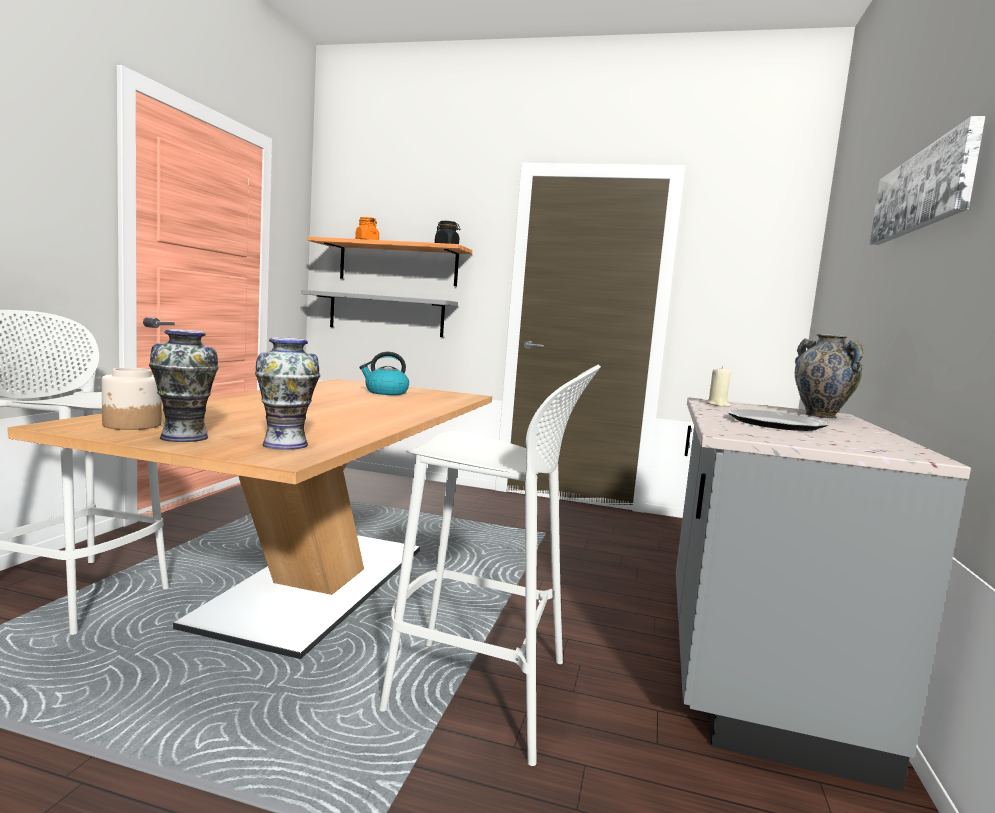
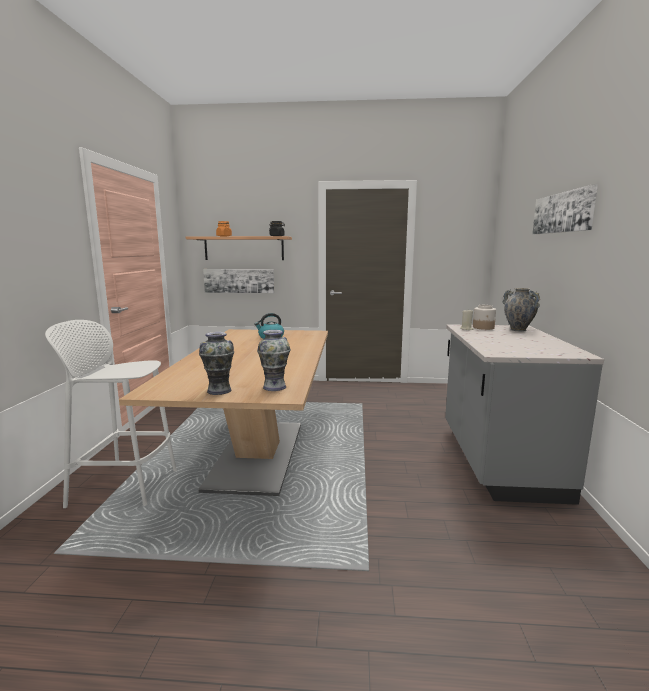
camera: 10 degrees left, 5 degrees up
jar [102,368,162,430] -> jar moved to [473,305,496,330]
grey shelf [301,290,458,337] -> picture [203,269,274,293]
white stool [379,365,601,766] -> none
plate [727,409,829,431] -> none

